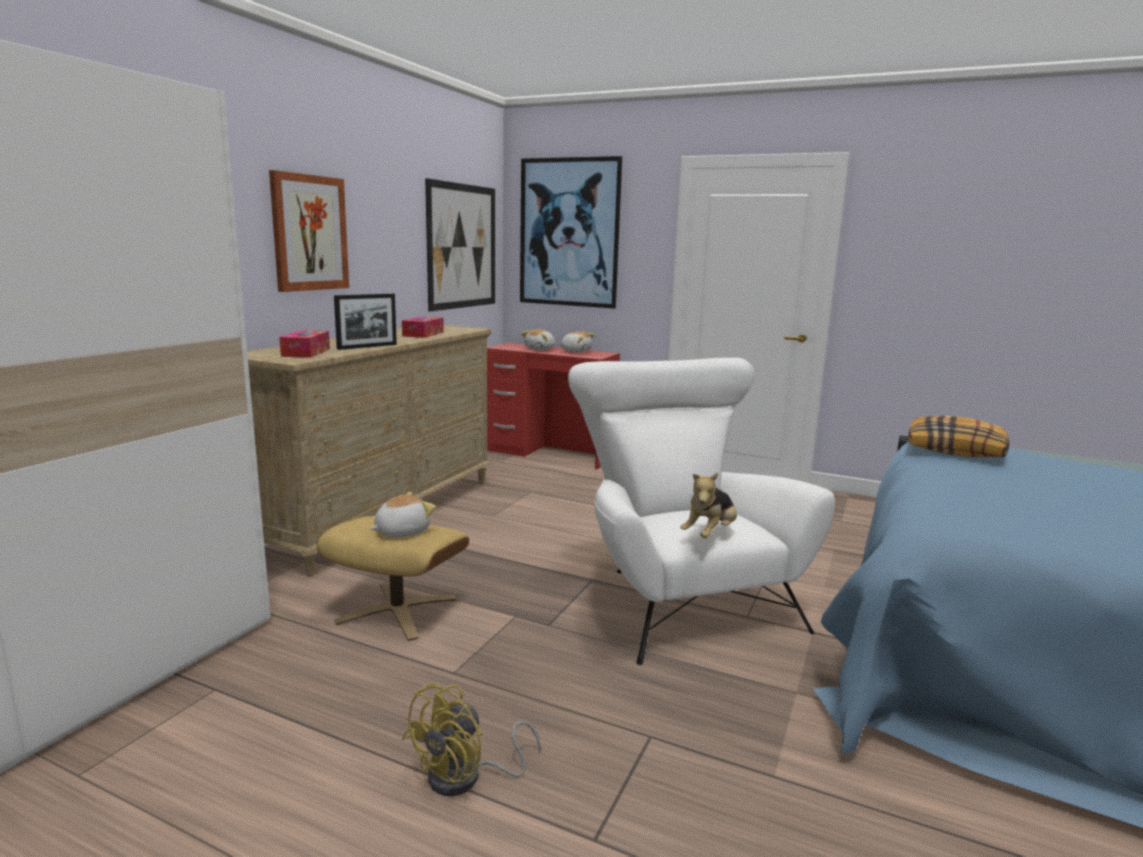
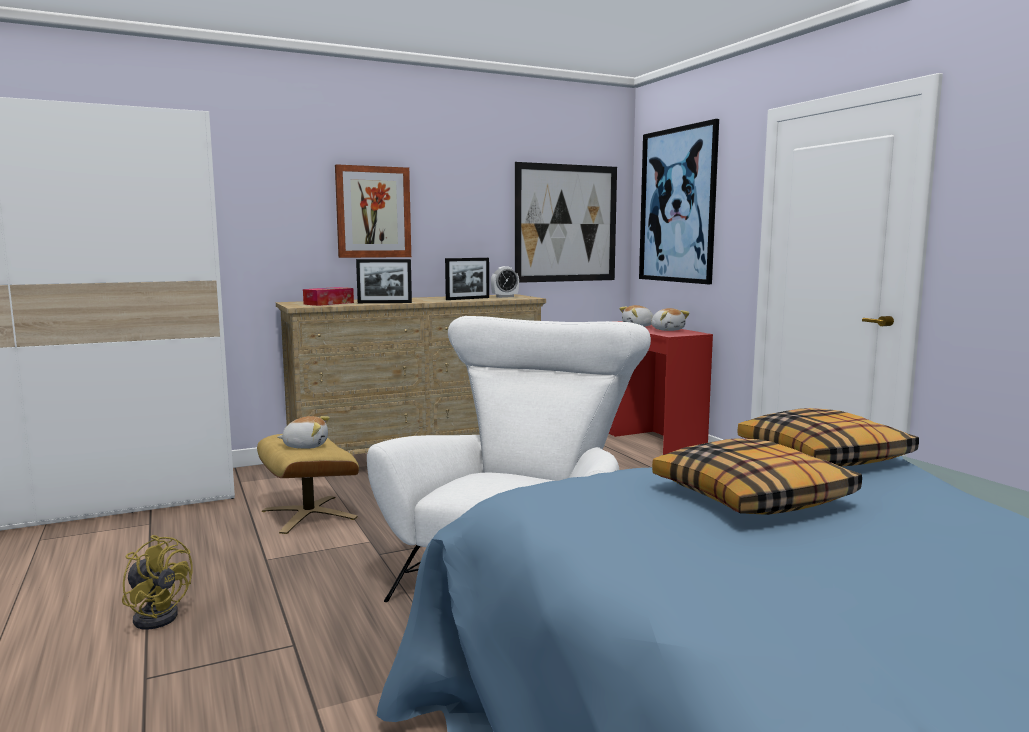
camera: 40 degrees right, 5 degrees down
tissue box [402,316,444,338] -> picture frame [445,258,489,300]
yellow fan [402,683,541,796] -> yellow fan turned 135 degrees counterclockwise [122,535,193,630]
plush toy [680,472,737,538] -> none
none -> alarm clock [491,266,519,298]
none -> pillow [652,438,862,515]

